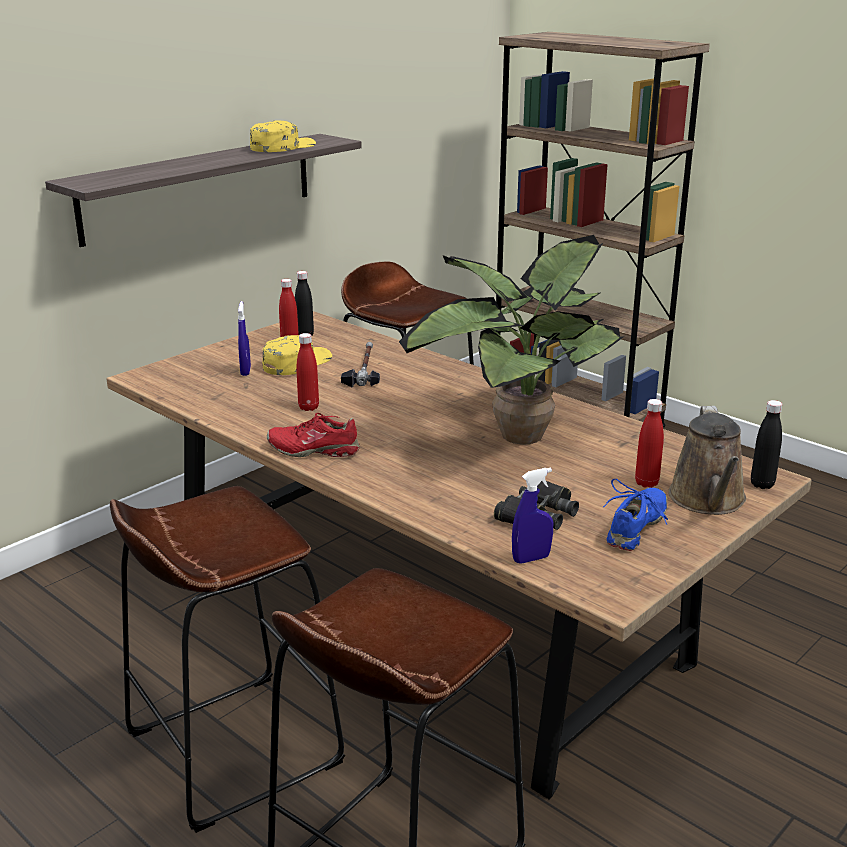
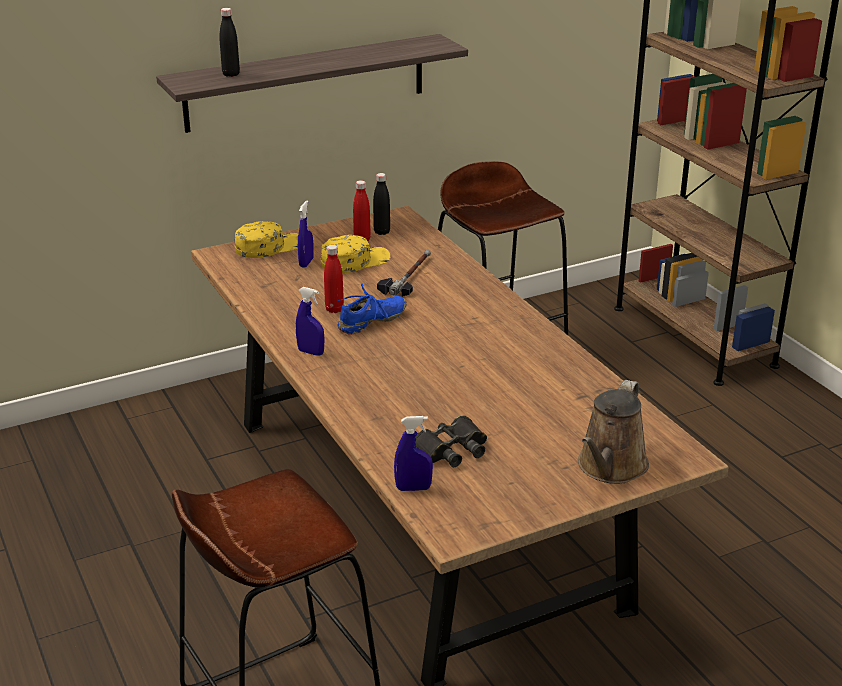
camera: 20 degrees right, 5 degrees up
brown stool [110,486,345,833] -> none
yellow cap [250,120,316,152] -> yellow cap moved to [235,221,298,258]
red shoe [267,413,360,457] -> blue spray bottle [296,287,325,356]
potted plant [399,235,625,445] -> none
blue shoe [603,479,668,551] -> blue shoe moved to [337,284,407,335]
red bottle [635,399,664,488] -> none
black bottle [751,400,782,489] -> black bottle moved to [220,8,240,77]

